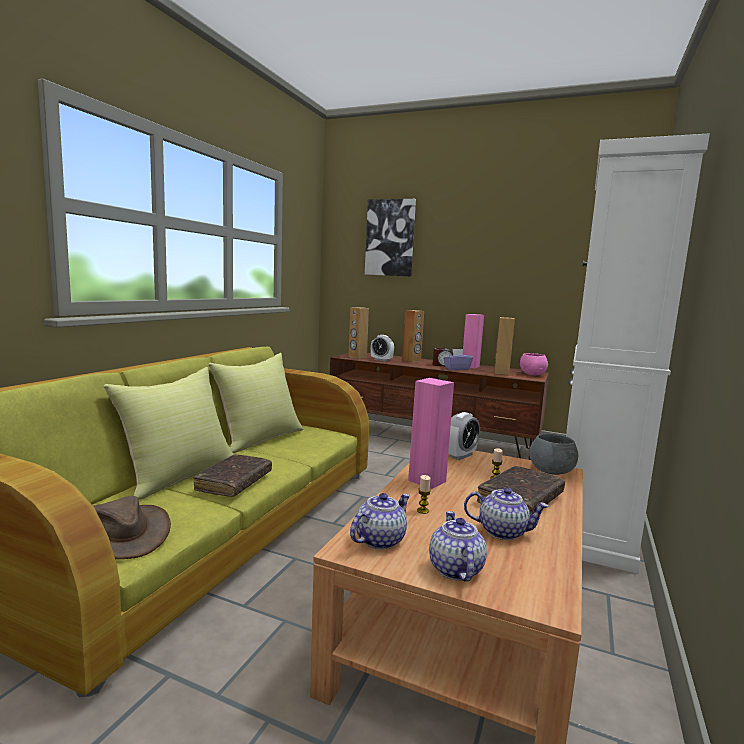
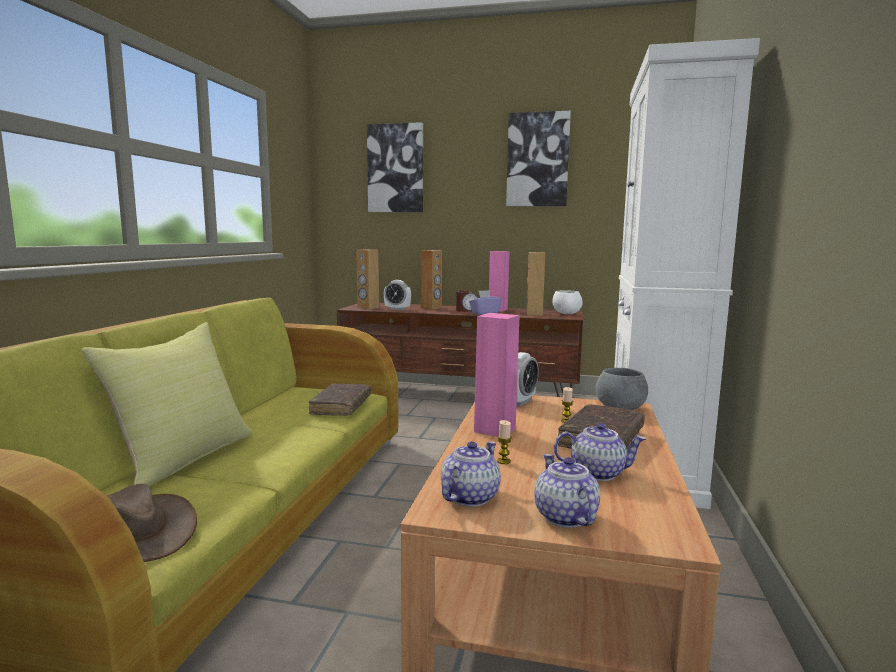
camera: 10 degrees left, 0 degrees up
brown book [193,454,272,497] -> brown book moved to [308,383,371,416]
yellow pillow [208,353,303,453] -> none
pink bowl [520,353,548,375] -> white bowl [552,291,583,314]
none -> picture [506,111,571,206]

